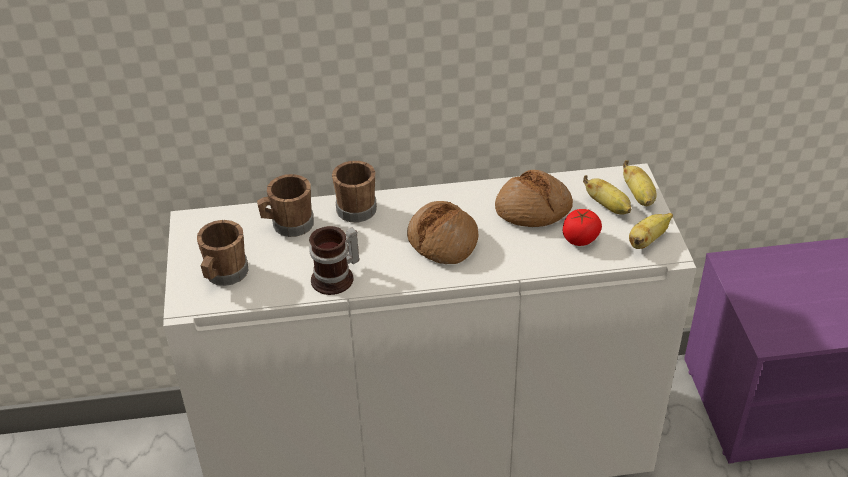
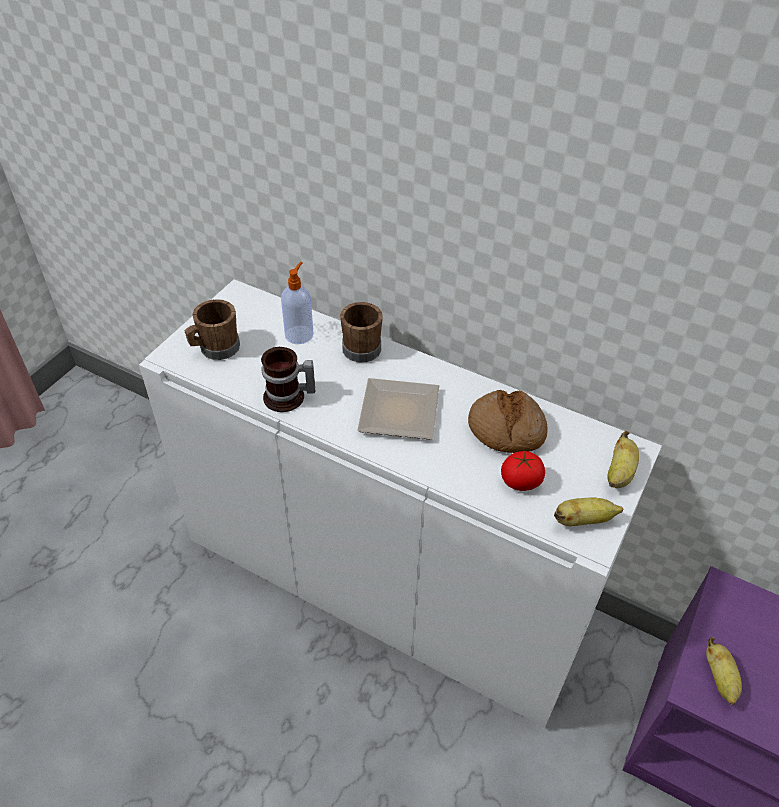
camera: 35 degrees right, 5 degrees up
brown mug [257,174,314,237] -> soap dispenser [281,262,314,344]
bread [407,201,479,264] -> plate [357,378,439,440]
banana [583,175,631,214] -> banana moved to [706,637,742,705]

